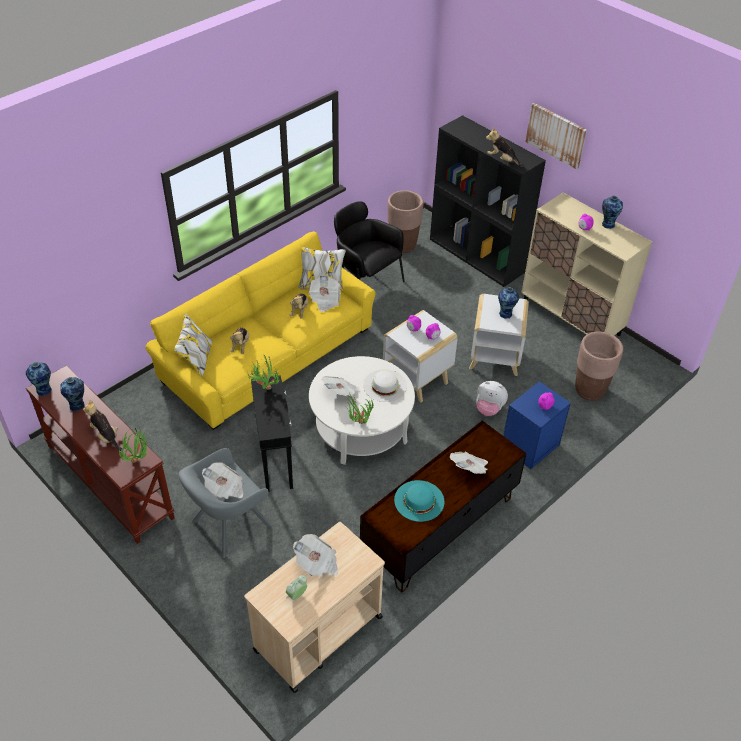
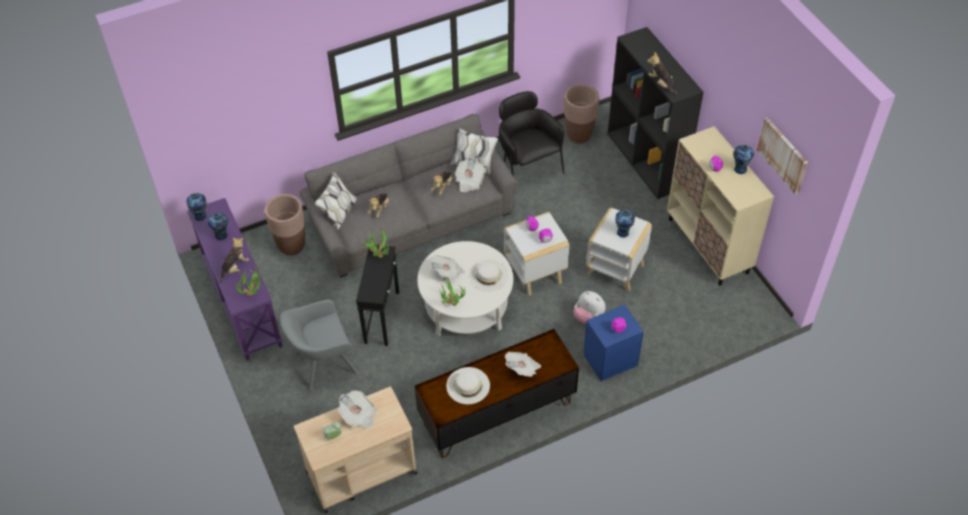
camera: 20 degrees right, 5 degrees up
brown console table [26,365,174,544] -> purple console table [187,198,283,361]
plush toy [83,399,122,451] -> plush toy turned 60 degrees clockwise [220,237,249,283]
yellow sofa [145,231,376,430] -> grey sofa [299,114,518,278]
newspaper [202,462,243,499] -> none
turquoise hat [394,480,444,522] -> white hat [446,367,490,404]
picture [525,103,587,169] -> picture moved to [757,117,808,195]
brown planter [575,331,623,401] -> brown planter moved to [265,194,305,255]

